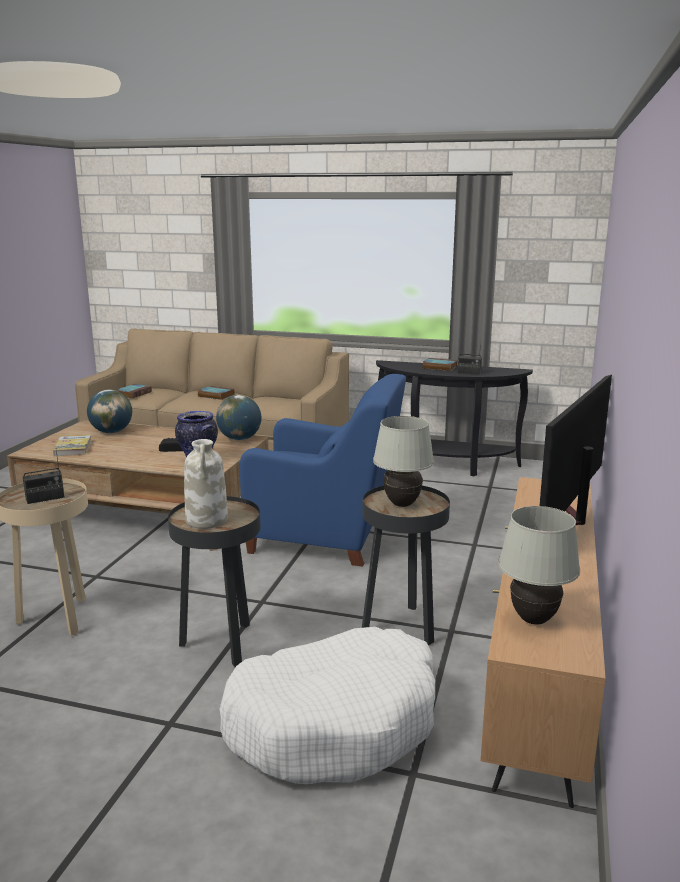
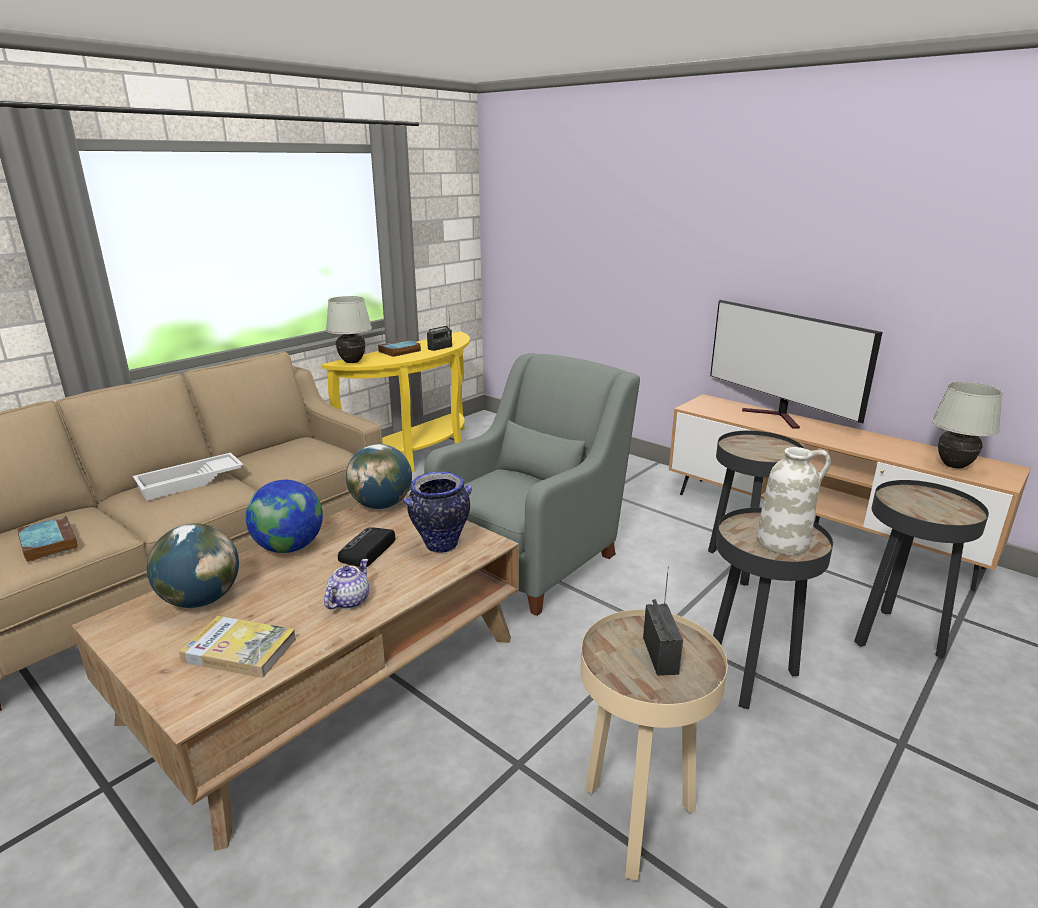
camera: 65 degrees left, 5 degrees up
book [198,386,234,400] -> white tray [133,453,243,501]
white dog bed [219,627,435,784] -> black side table [854,480,989,659]
blue armchair [240,374,406,566] -> grey armchair [424,353,640,616]
white table lamp [373,416,434,507] -> white table lamp moved to [326,296,372,363]
black console table [376,360,533,477] -> yellow console table [322,331,470,472]
none -> globe [246,480,323,553]
none -> teapot [324,559,369,609]

